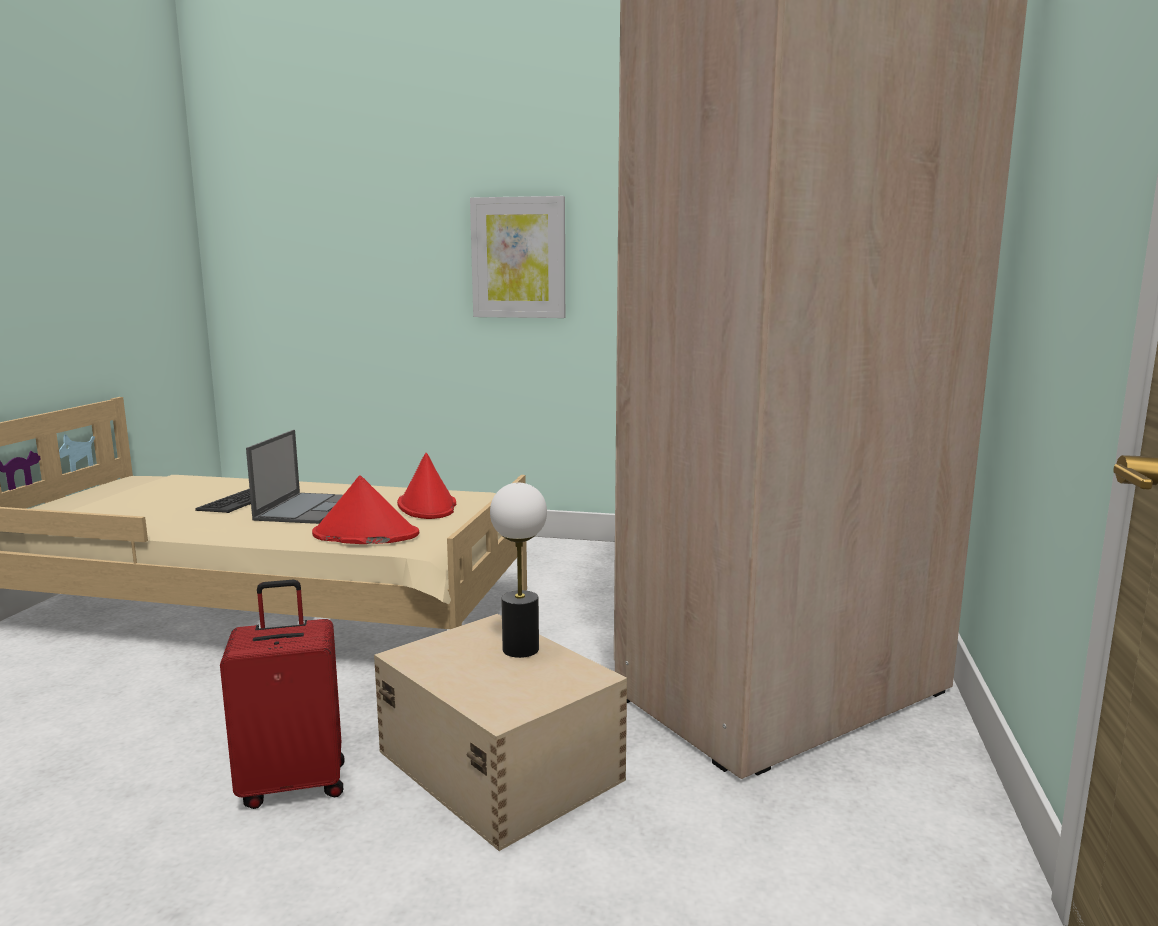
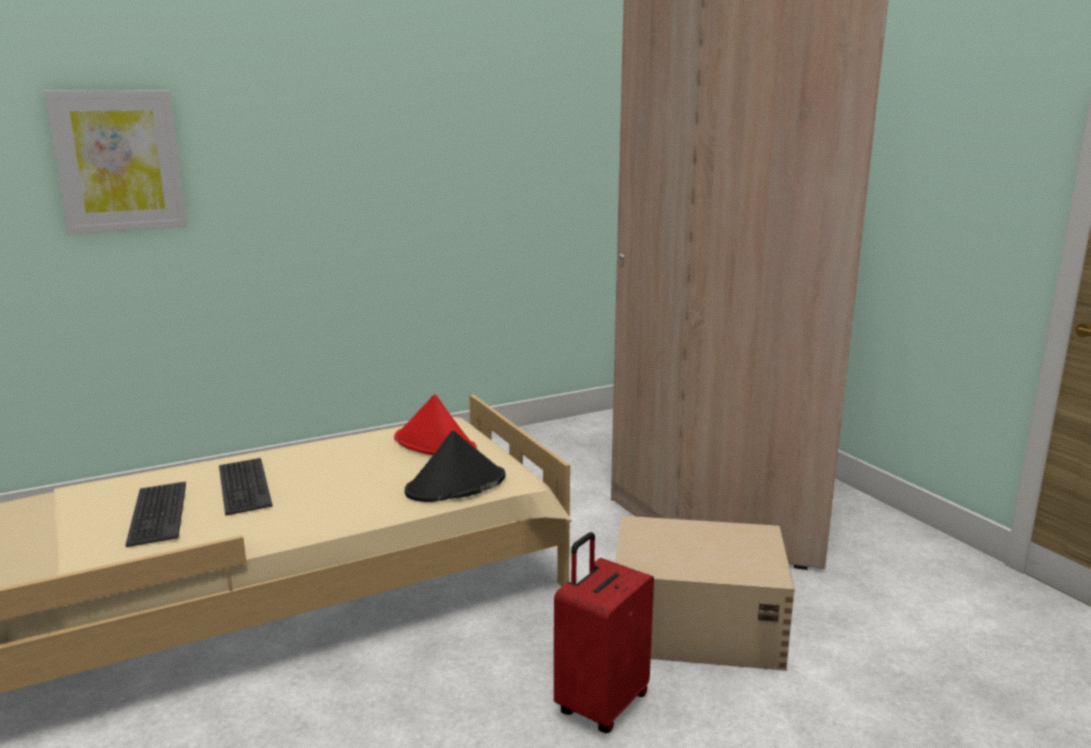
camera: 40 degrees left, 5 degrees up
laptop [246,430,343,524] -> none
red hat [312,475,419,544] -> black hat [405,430,506,502]
picture [470,196,565,318] -> picture moved to [44,90,187,234]
table lamp [490,483,547,658] -> none
none -> keyboard [126,481,186,547]

